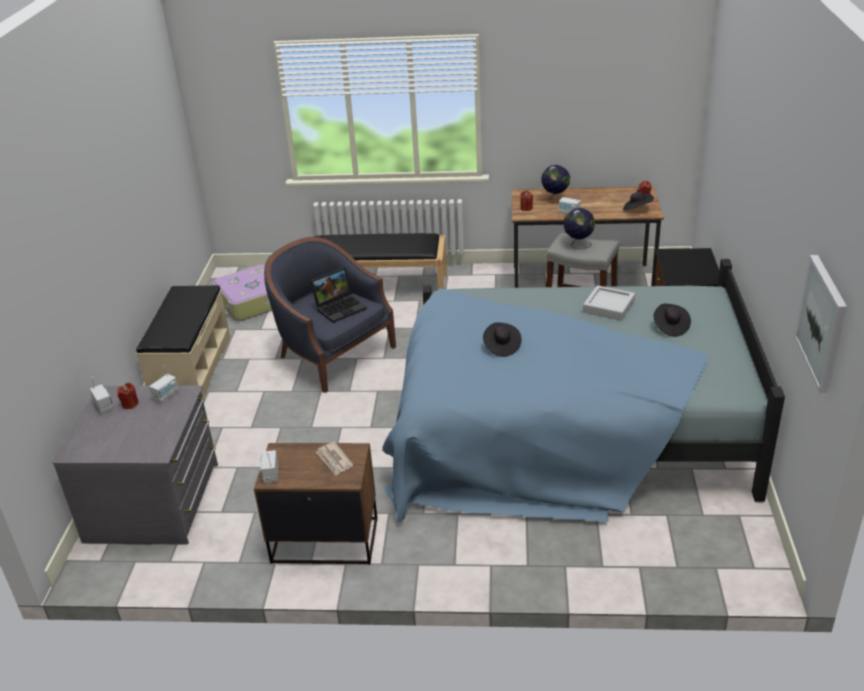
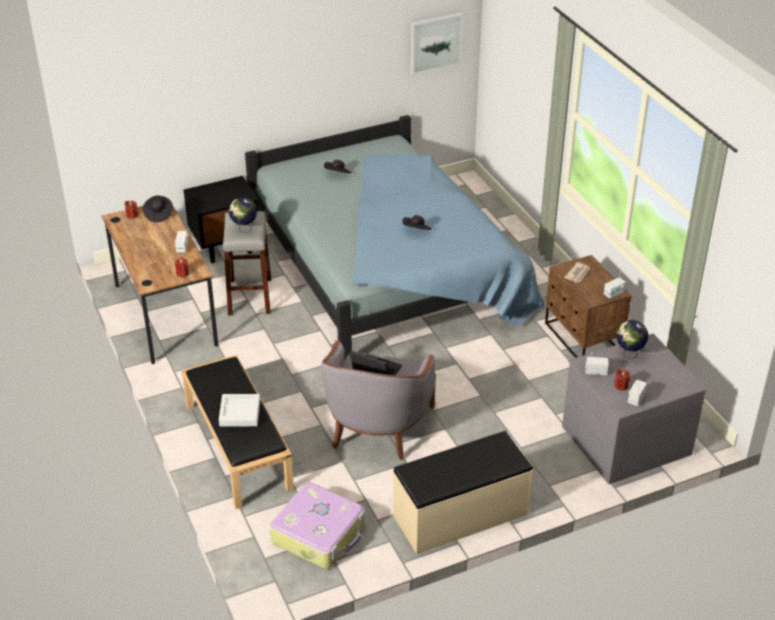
camera: 120 degrees left, 5 degrees up
blue armchair [264,237,396,393] -> grey armchair [321,340,436,460]
globe [541,165,570,203] -> globe moved to [616,320,649,359]
grey tray [583,285,635,321] -> grey tray moved to [219,394,260,427]

